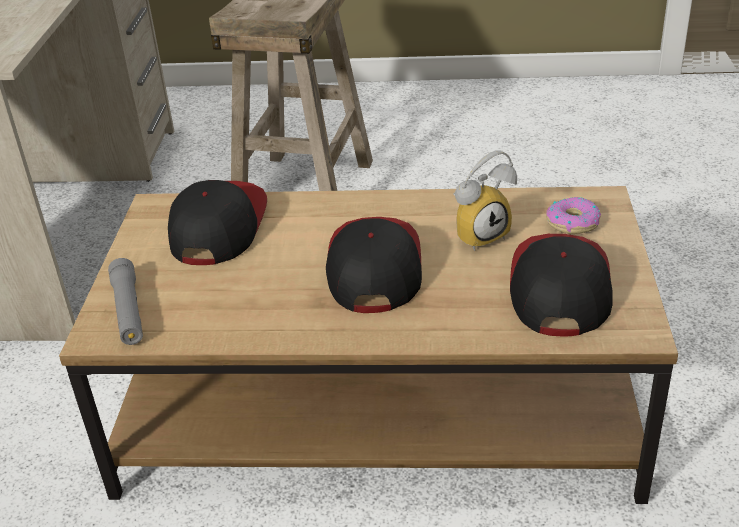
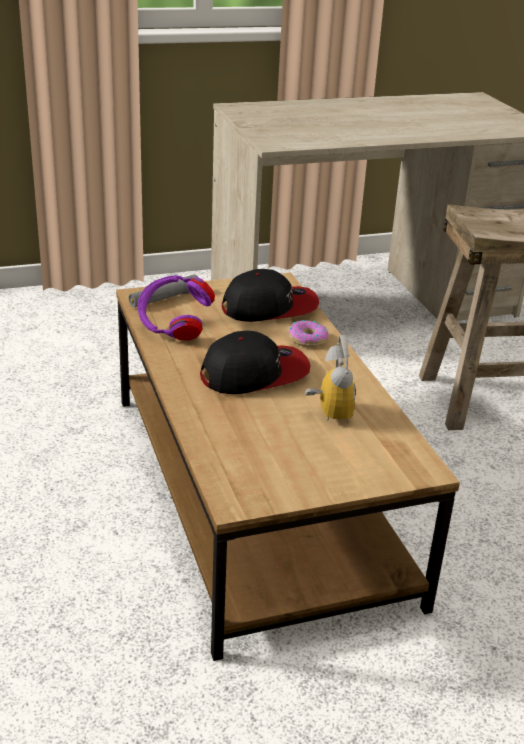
camera: 65 degrees right, 5 degrees down
alarm clock [453,151,517,251] -> alarm clock turned 135 degrees counterclockwise [305,335,356,422]
cap [510,234,613,336] -> none
donut [546,197,601,234] -> donut moved to [289,320,329,347]
none -> purple headphones [137,275,215,340]

